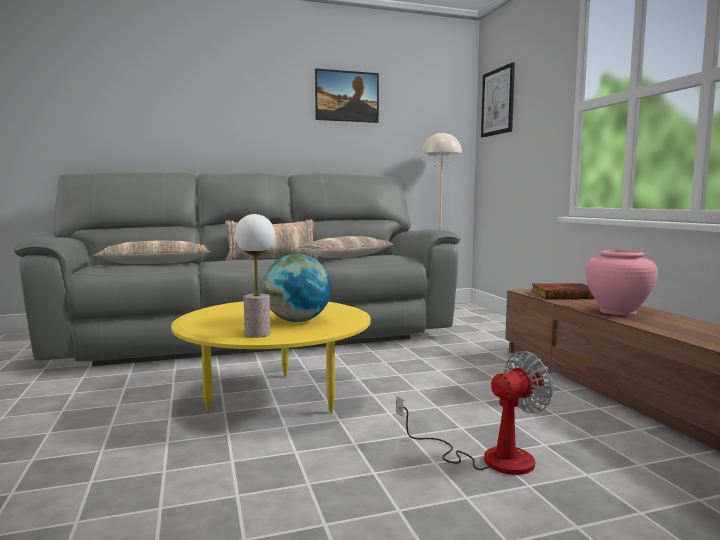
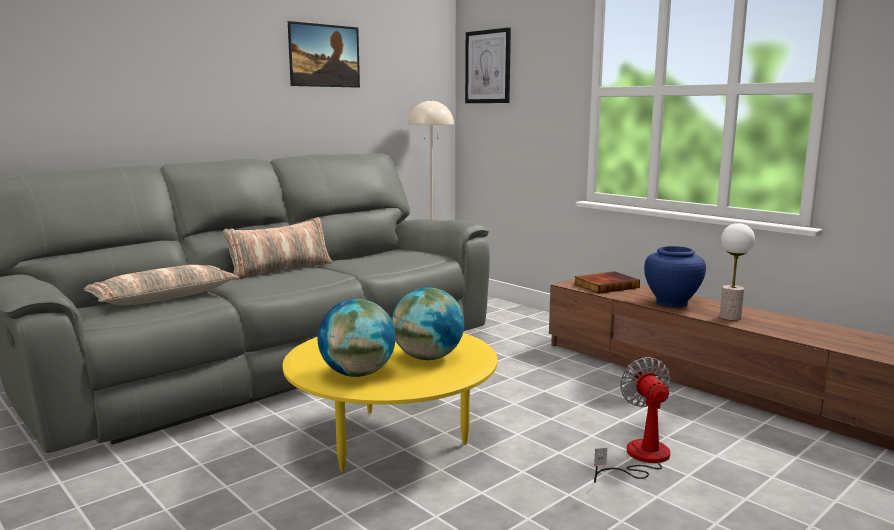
camera: 25 degrees left, 5 degrees up
table lamp [235,214,275,338] -> table lamp moved to [720,223,755,321]
pillow [298,236,393,258] -> none
fan [396,351,554,475] -> fan turned 45 degrees counterclockwise [594,357,671,483]
pink vase [585,250,658,315] -> blue vase [644,246,706,307]
none -> globe [318,299,396,377]

